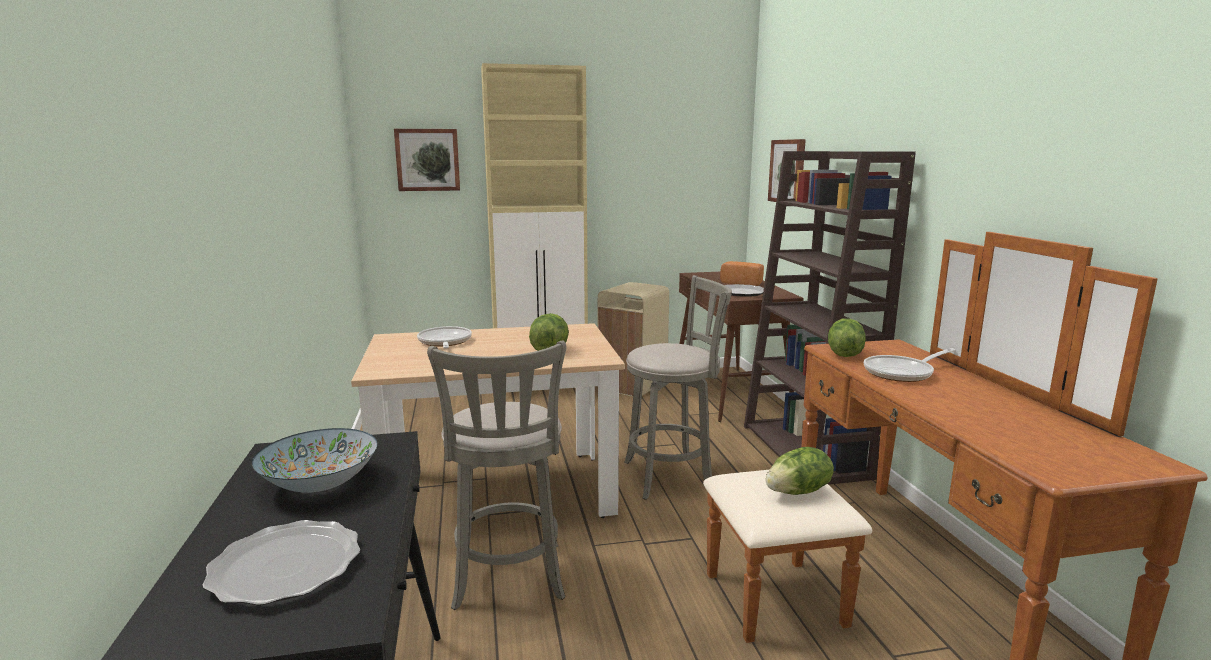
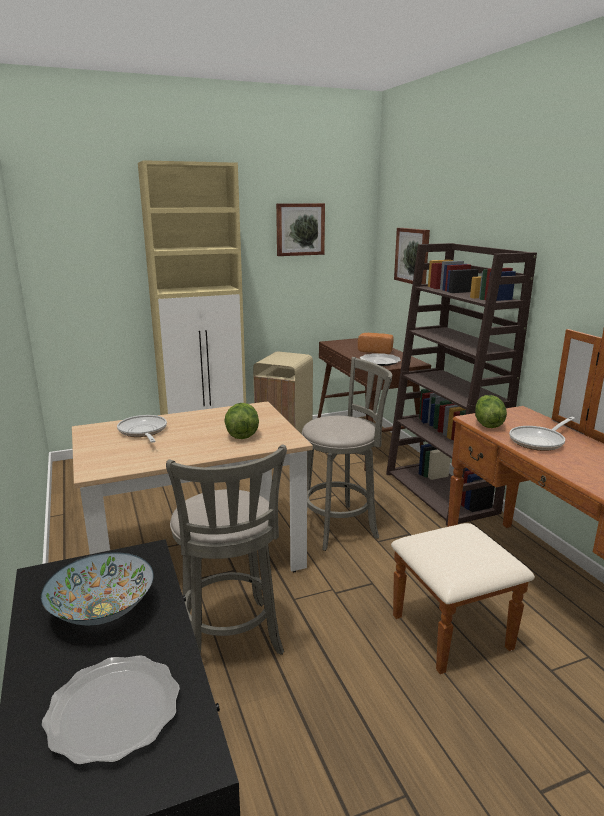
camera: 10 degrees left, 5 degrees up
picture [394,129,460,191] -> picture moved to [276,203,325,256]
lettuce [766,447,834,495] -> none

